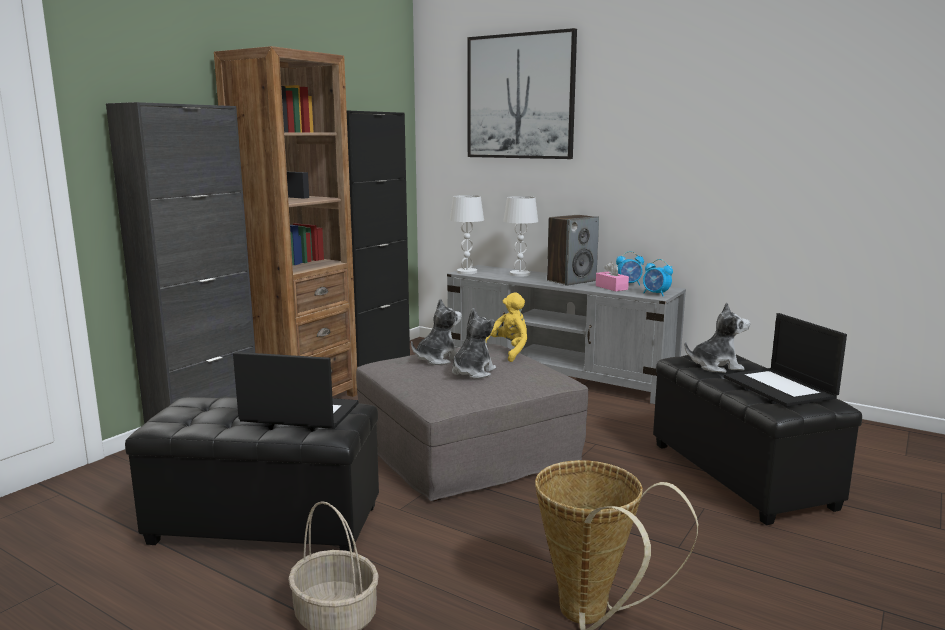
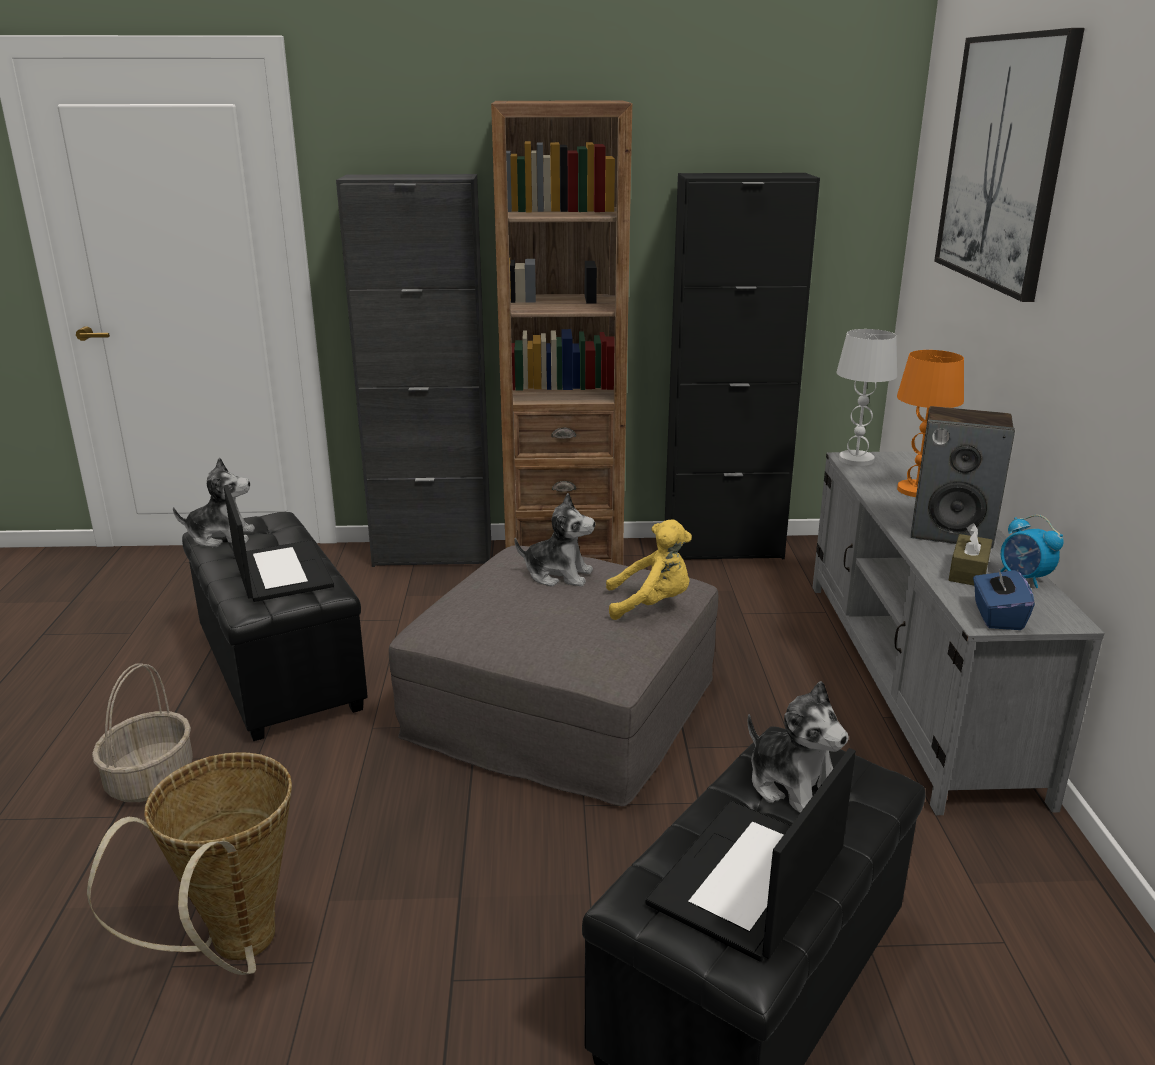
camera: 55 degrees right, 10 degrees up
plush toy [452,308,496,379] -> plush toy moved to [173,457,255,547]
white table lamp [503,196,538,277] -> orange table lamp [897,350,964,497]
pink tissue box [596,262,629,291] -> brown tissue box [949,523,992,585]
alarm clock [643,259,673,296] -> blue tissue box [973,564,1035,630]

